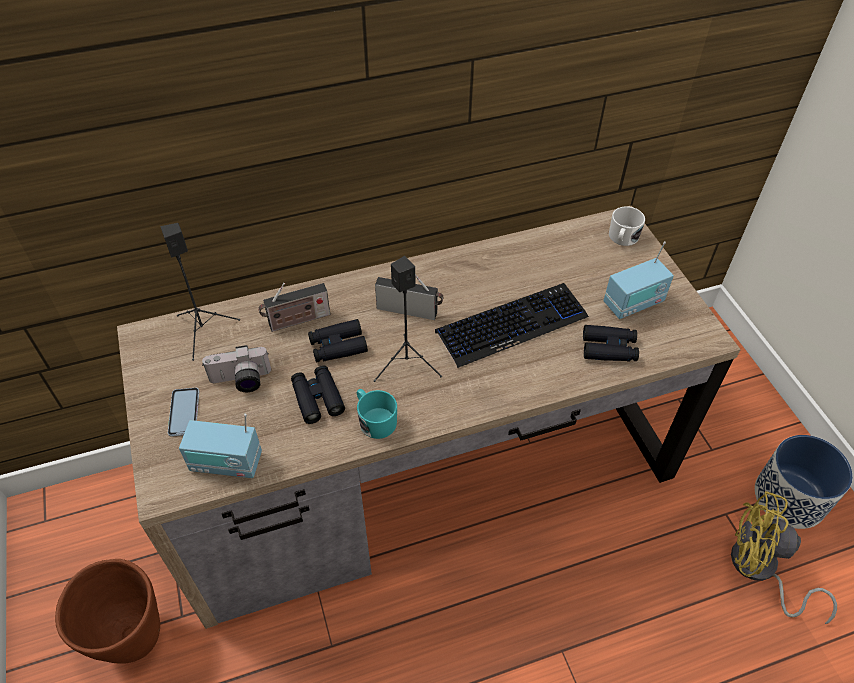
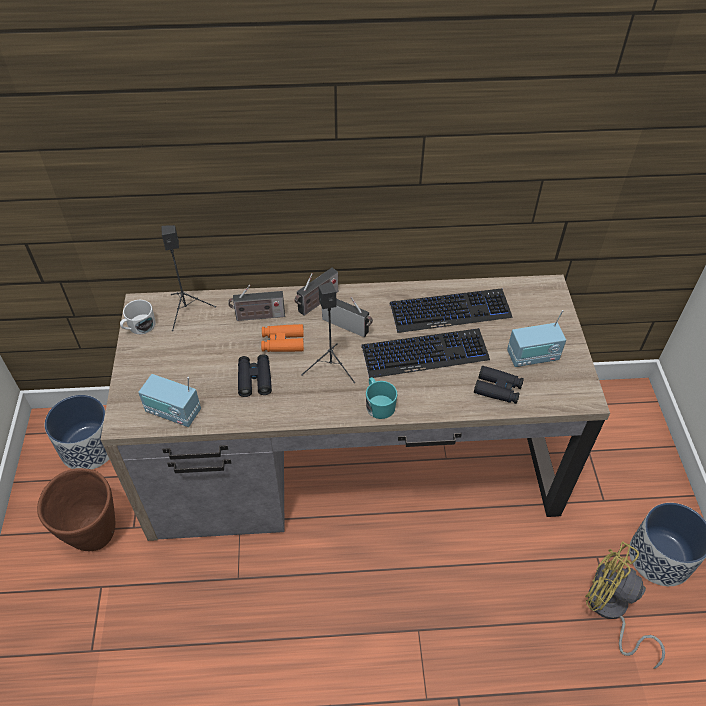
camera: 15 degrees right, 0 degrees up
phone [168,388,199,437] -> none
camera [202,345,271,392] -> none
black binoculars [308,319,368,362] -> orange binoculars [261,324,304,352]
turquoise mug [357,389,397,439] -> turquoise mug moved to [366,377,397,419]
white mug [609,206,645,246] -> white mug moved to [120,300,156,334]
none -> planter [45,395,109,469]
none -> radio [295,268,338,316]
none -> keyboard [390,288,513,333]

